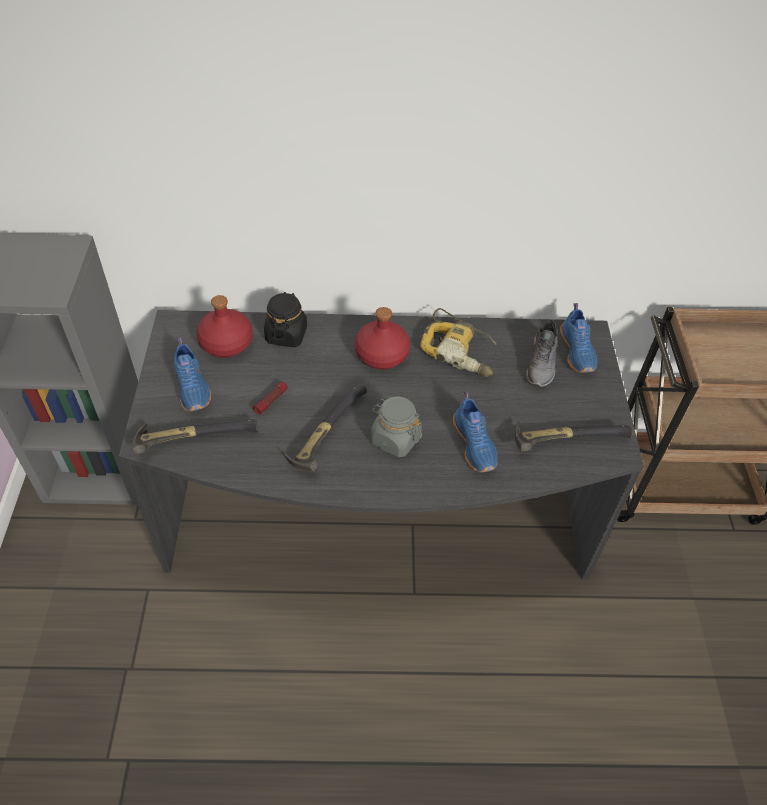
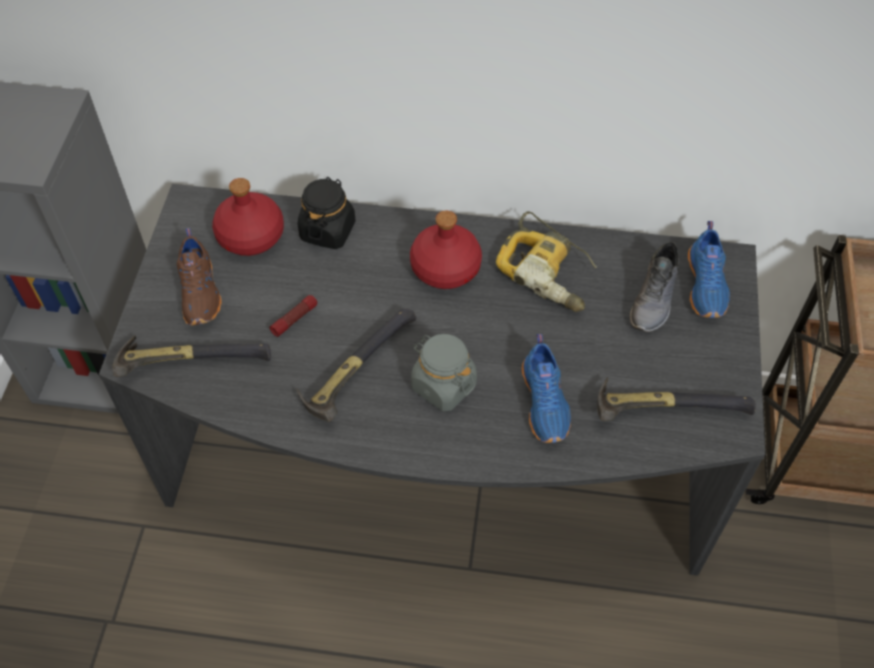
camera: 10 degrees right, 5 degrees up
blue shoe [174,337,211,412] -> brown shoe [177,228,222,325]

